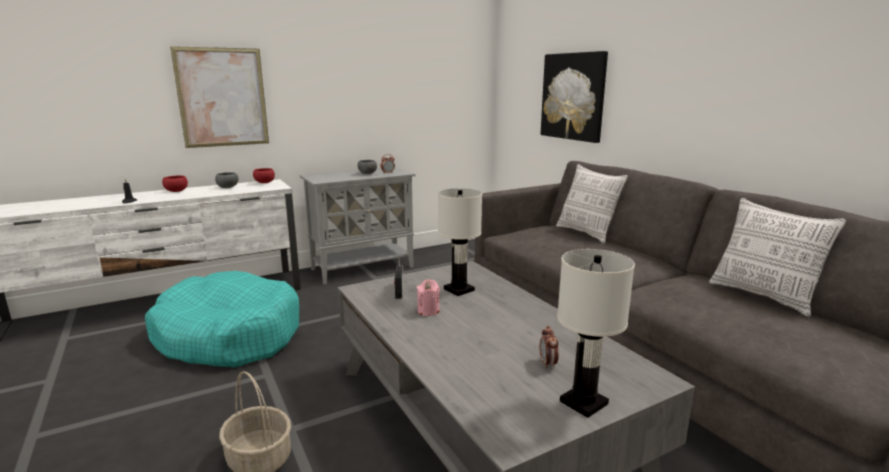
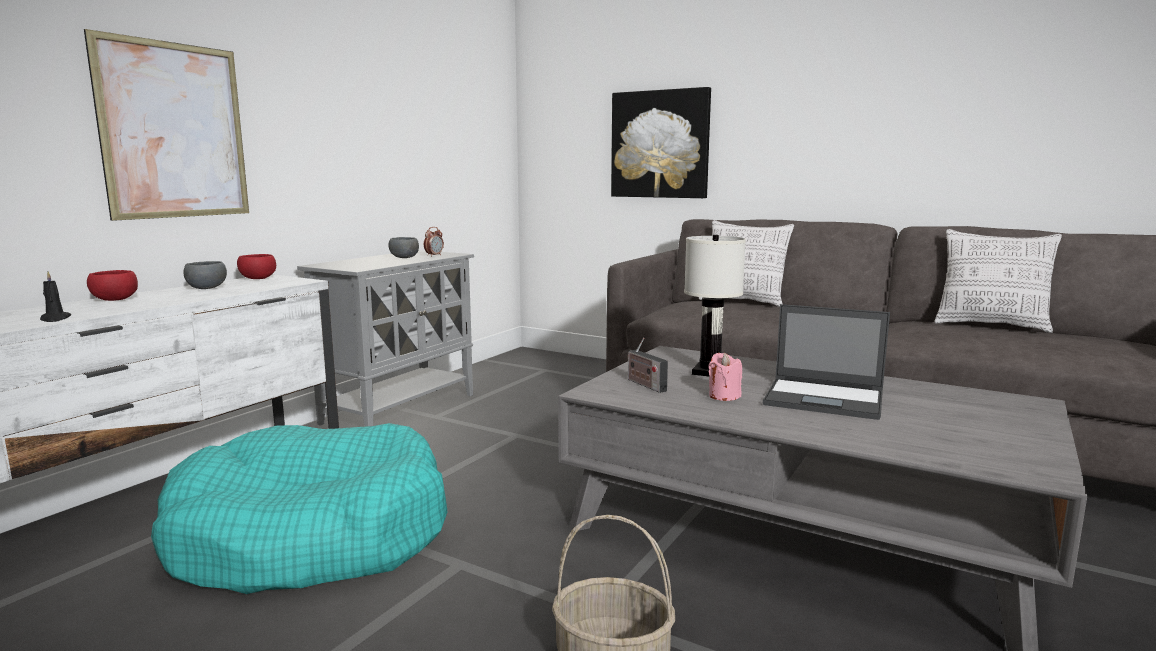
camera: 30 degrees left, 5 degrees down
alarm clock [539,326,559,369] -> none
white table lamp [557,249,635,418] -> none
none -> laptop [763,304,890,420]

